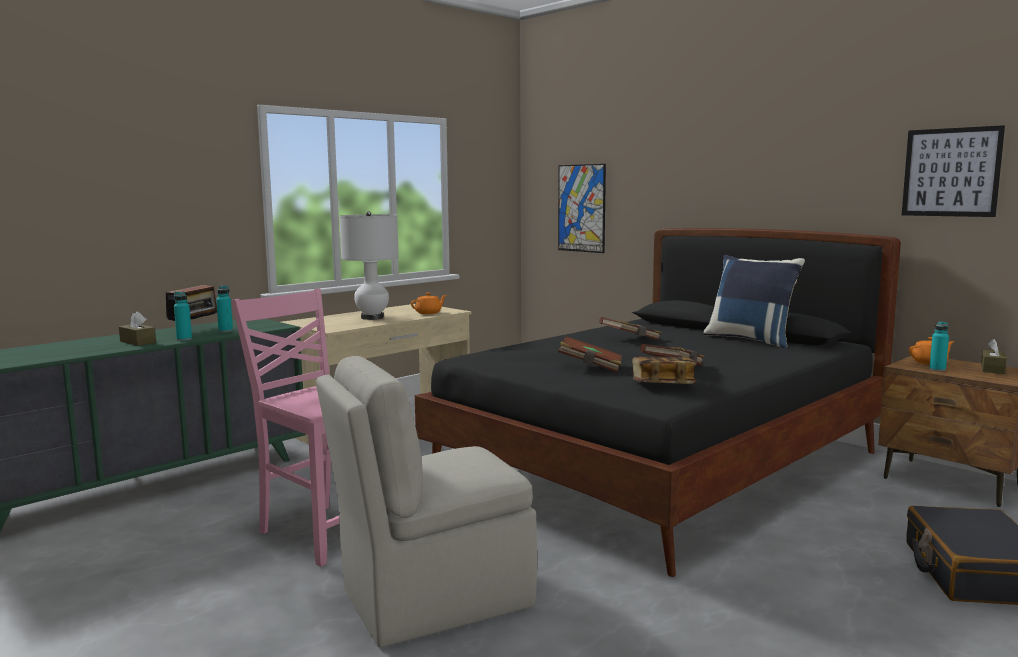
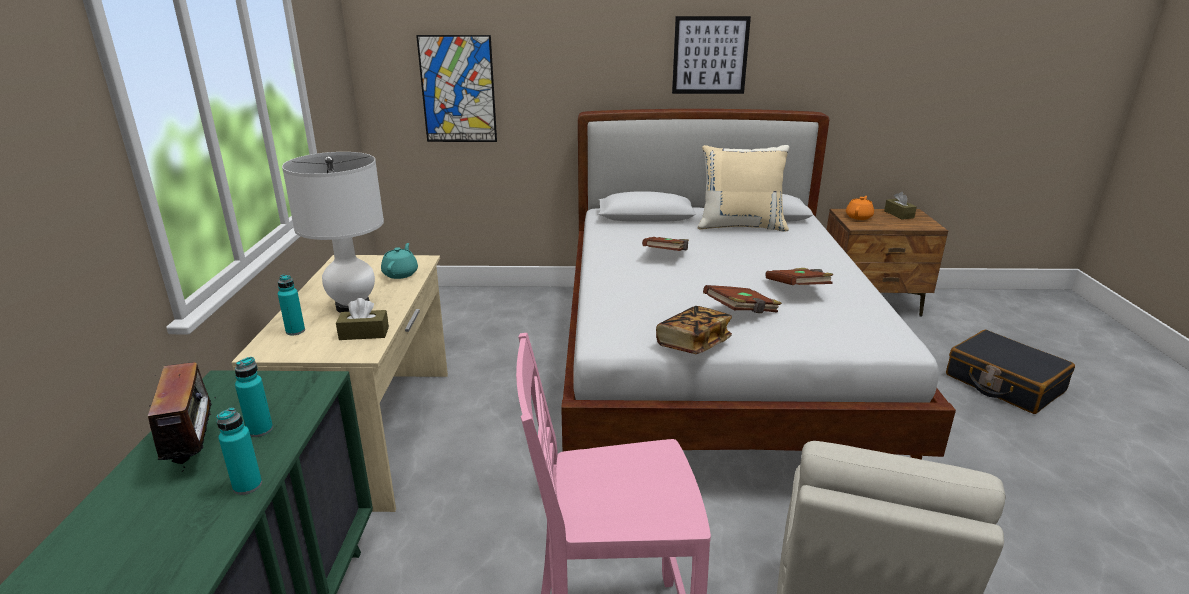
camera: 45 degrees left, 15 degrees up
brown tissue box [119,312,156,346] -> brown tissue box moved to [336,298,389,340]
orange teapot [411,293,446,314] -> turquoise teapot [381,243,418,279]
black bed [415,228,901,577] -> white bed [561,109,956,460]
book [632,357,697,384] -> book moved to [656,306,732,354]
blue pillow [703,255,805,348] -> beige pillow [698,145,790,232]
picture [902,125,1005,217] -> picture moved to [672,16,751,94]
turquoise bottle [929,321,949,371] -> turquoise bottle moved to [278,274,305,335]

